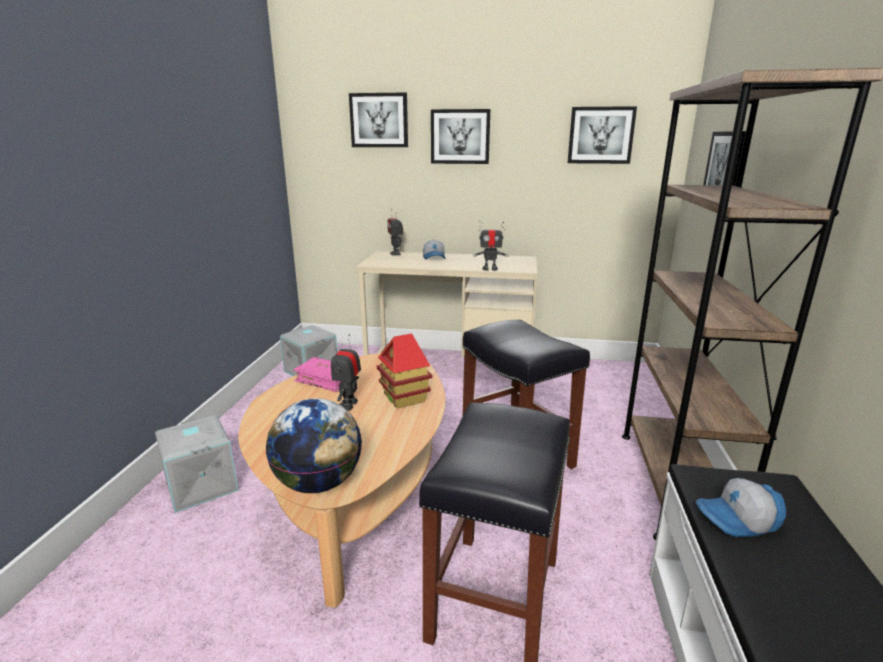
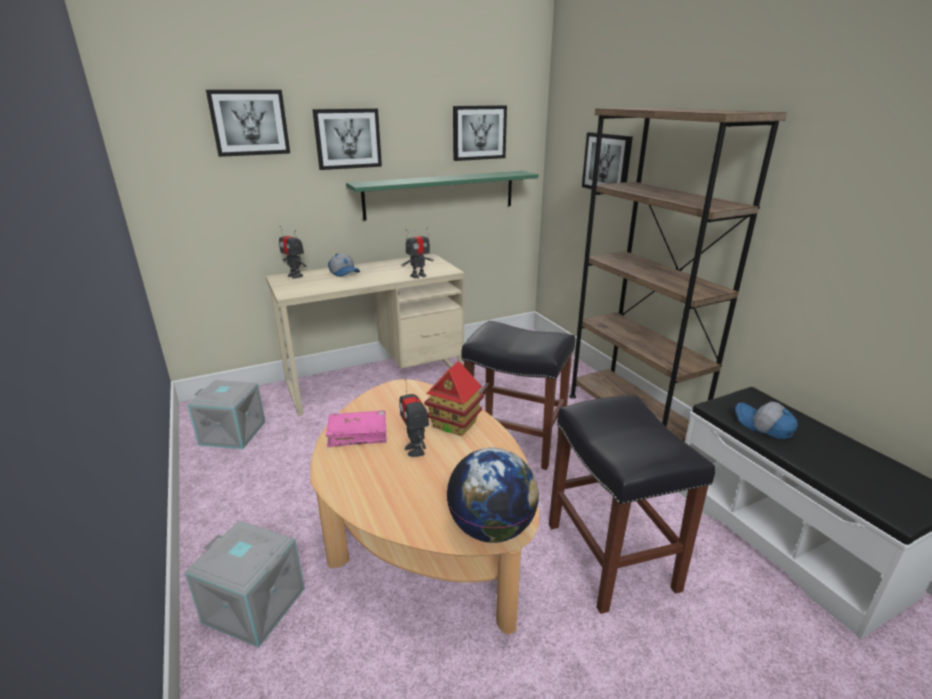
camera: 35 degrees left, 5 degrees up
cap [695,478,786,537] -> cap turned 90 degrees clockwise [735,402,798,439]
none -> green shelf [346,171,538,220]

